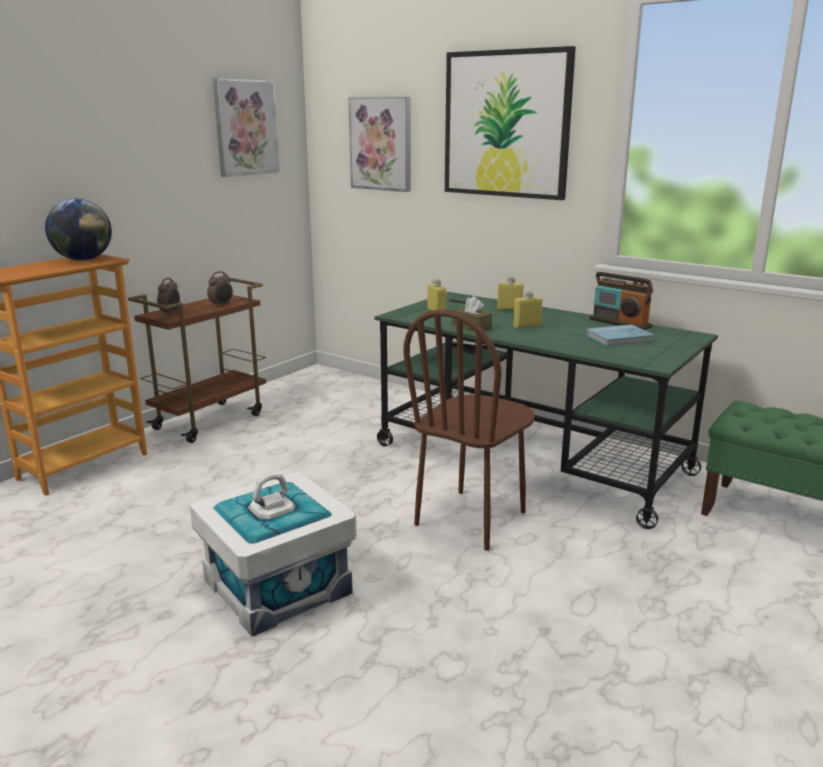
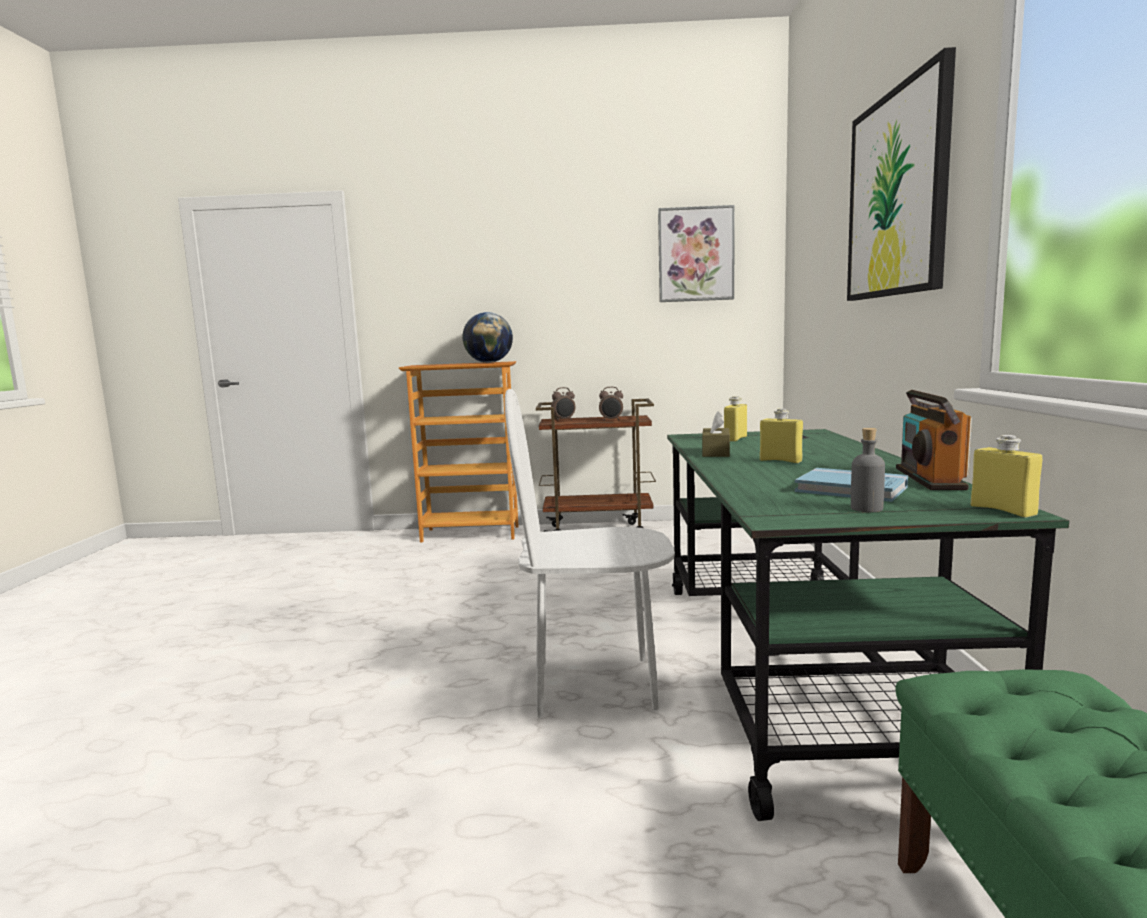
camera: 55 degrees right, 10 degrees down
white storage box [190,472,357,637] -> none
picture [349,97,410,192] -> none
brown chair [403,310,535,551] -> white chair [505,389,675,718]
yellow bottle [497,276,523,310] -> yellow bottle moved to [971,435,1042,517]
none -> grey bottle [851,428,885,512]

